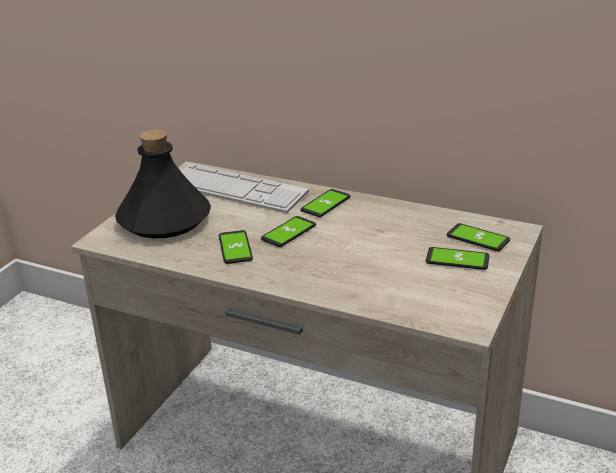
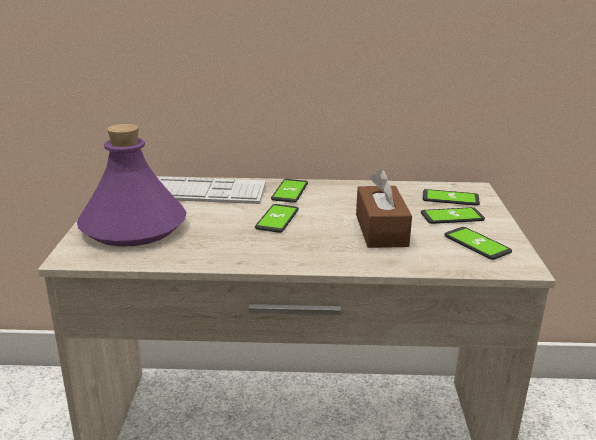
camera: 25 degrees left, 5 degrees down
black bottle [115,130,211,238] -> purple bottle [77,124,187,247]
phone [219,230,253,264] -> phone moved to [444,227,512,260]
none -> brown tissue box [356,169,412,248]

